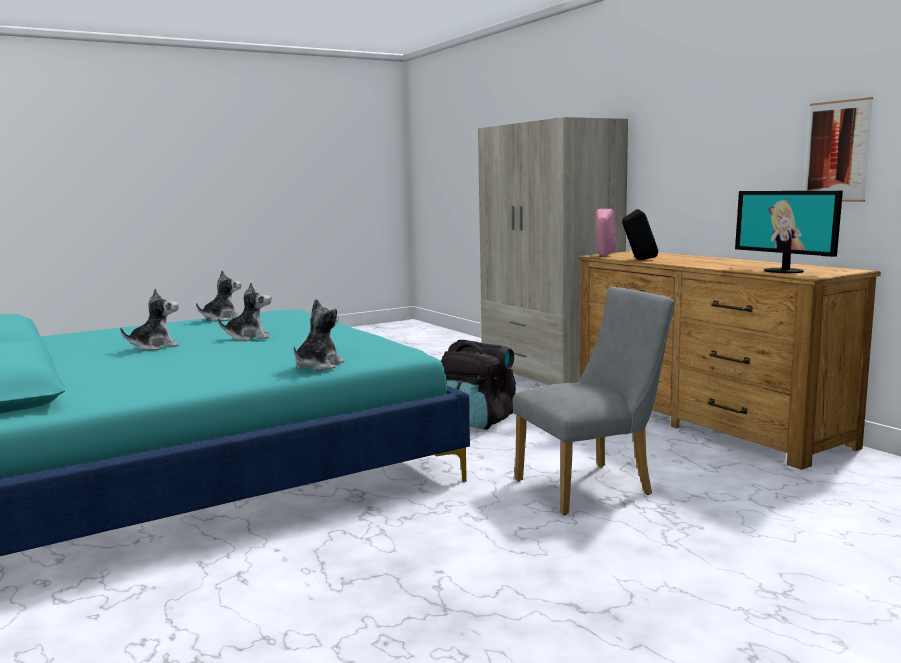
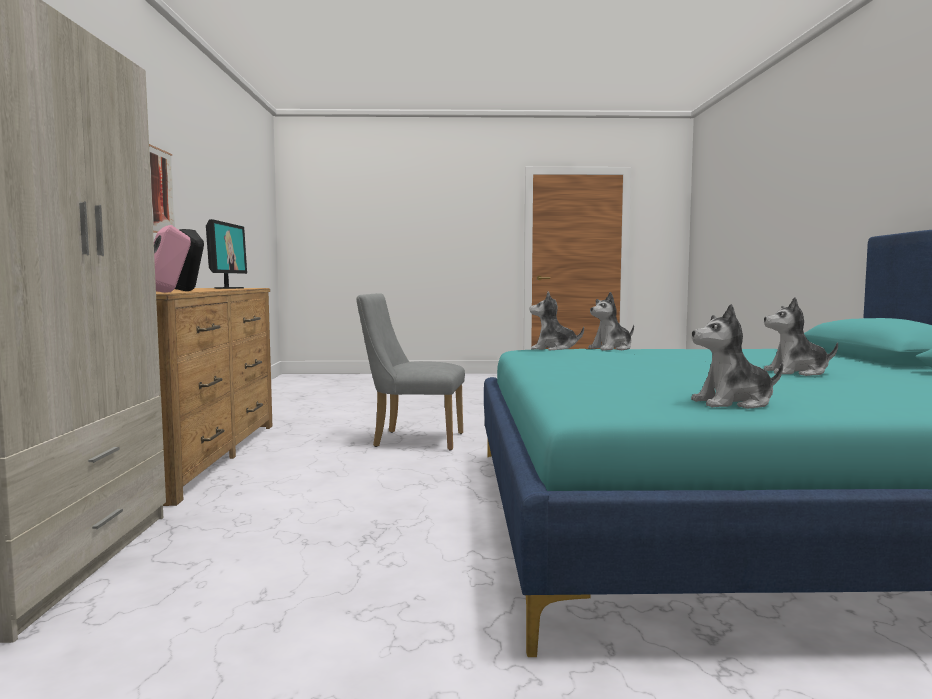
camera: 150 degrees left, 5 degrees down
plush toy [218,282,271,341] -> plush toy moved to [529,292,584,351]
black backpack [441,340,516,430] -> none

